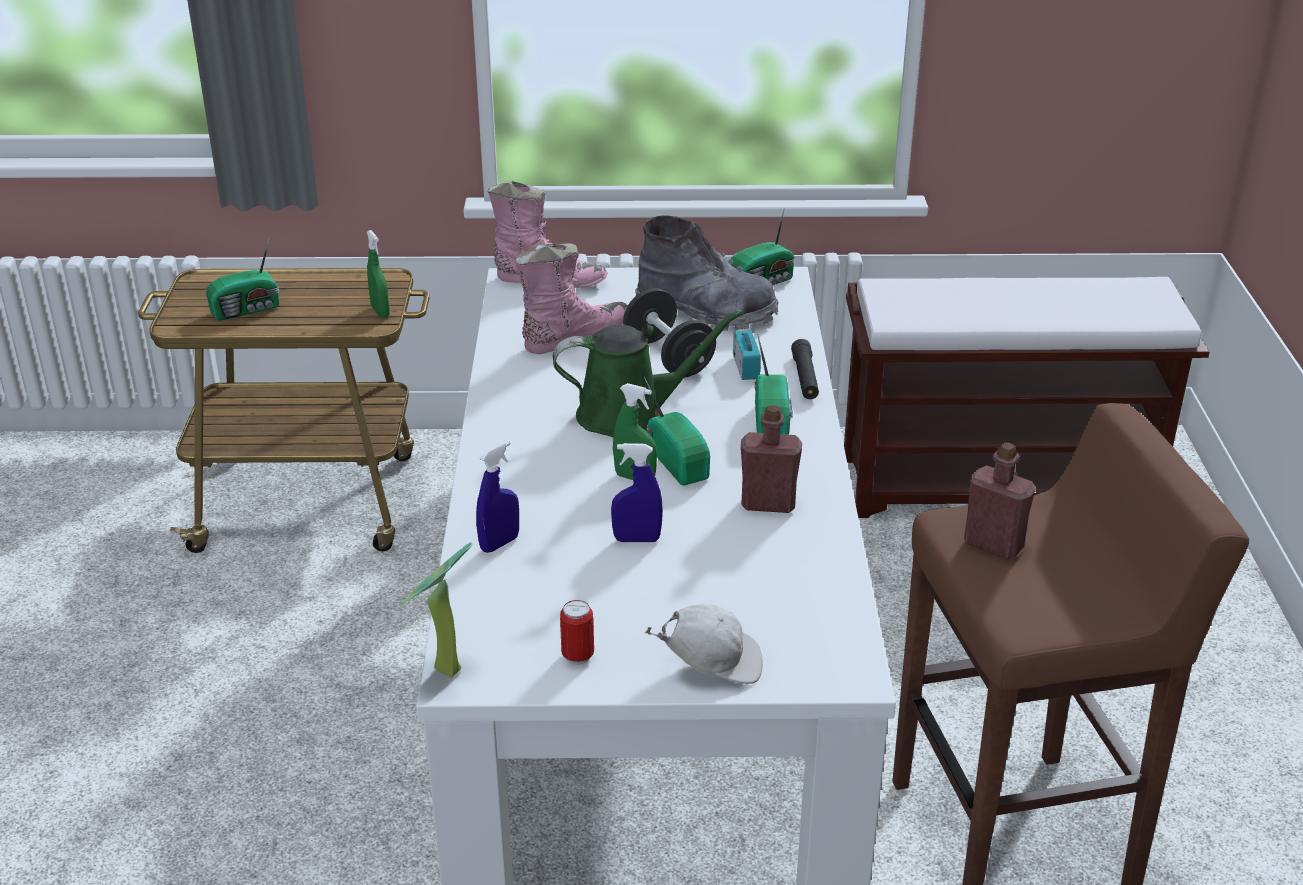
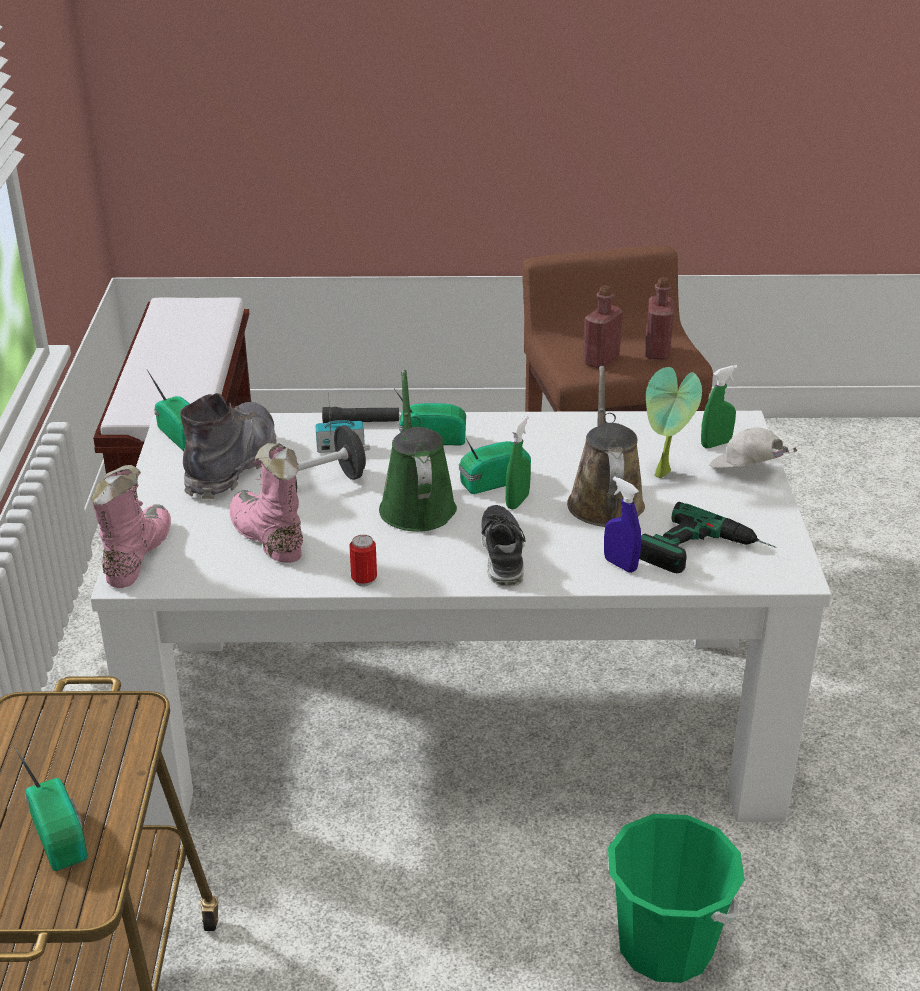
camera: 90 degrees left, 0 degrees up
green spray bottle [367,230,390,318] -> green spray bottle moved to [701,365,738,448]
potted plant [399,542,473,678] -> potted plant moved to [646,367,702,478]
can [560,600,594,665] -> can moved to [350,535,377,586]
blue spray bottle [611,443,663,542] -> brown watering can [567,366,645,527]
white cap [645,604,763,684] -> white cap turned 60 degrees counterclockwise [709,427,798,468]
red bottle [741,405,802,513] -> red bottle moved to [645,277,674,360]
none -> shoe [481,505,526,586]
none -> green bucket [608,814,745,983]
none -> power drill [639,502,777,573]

